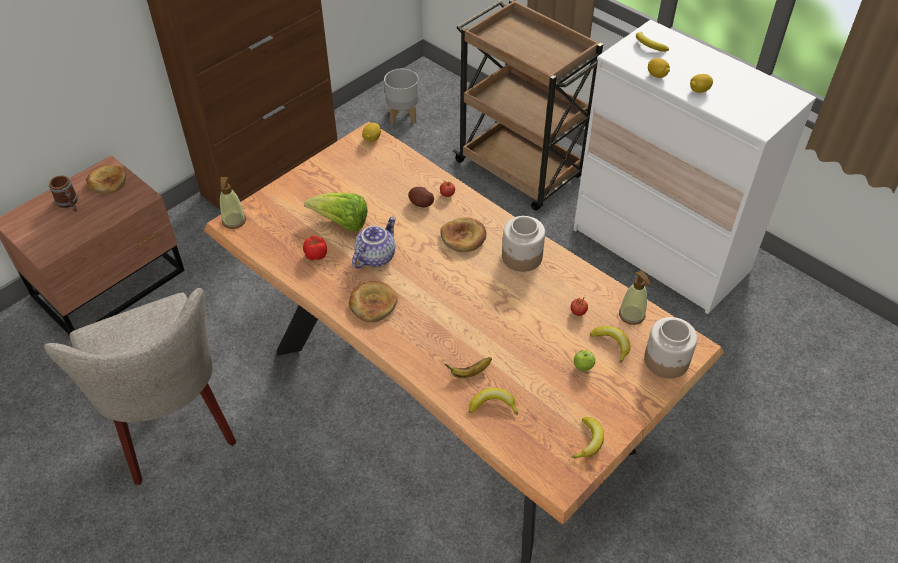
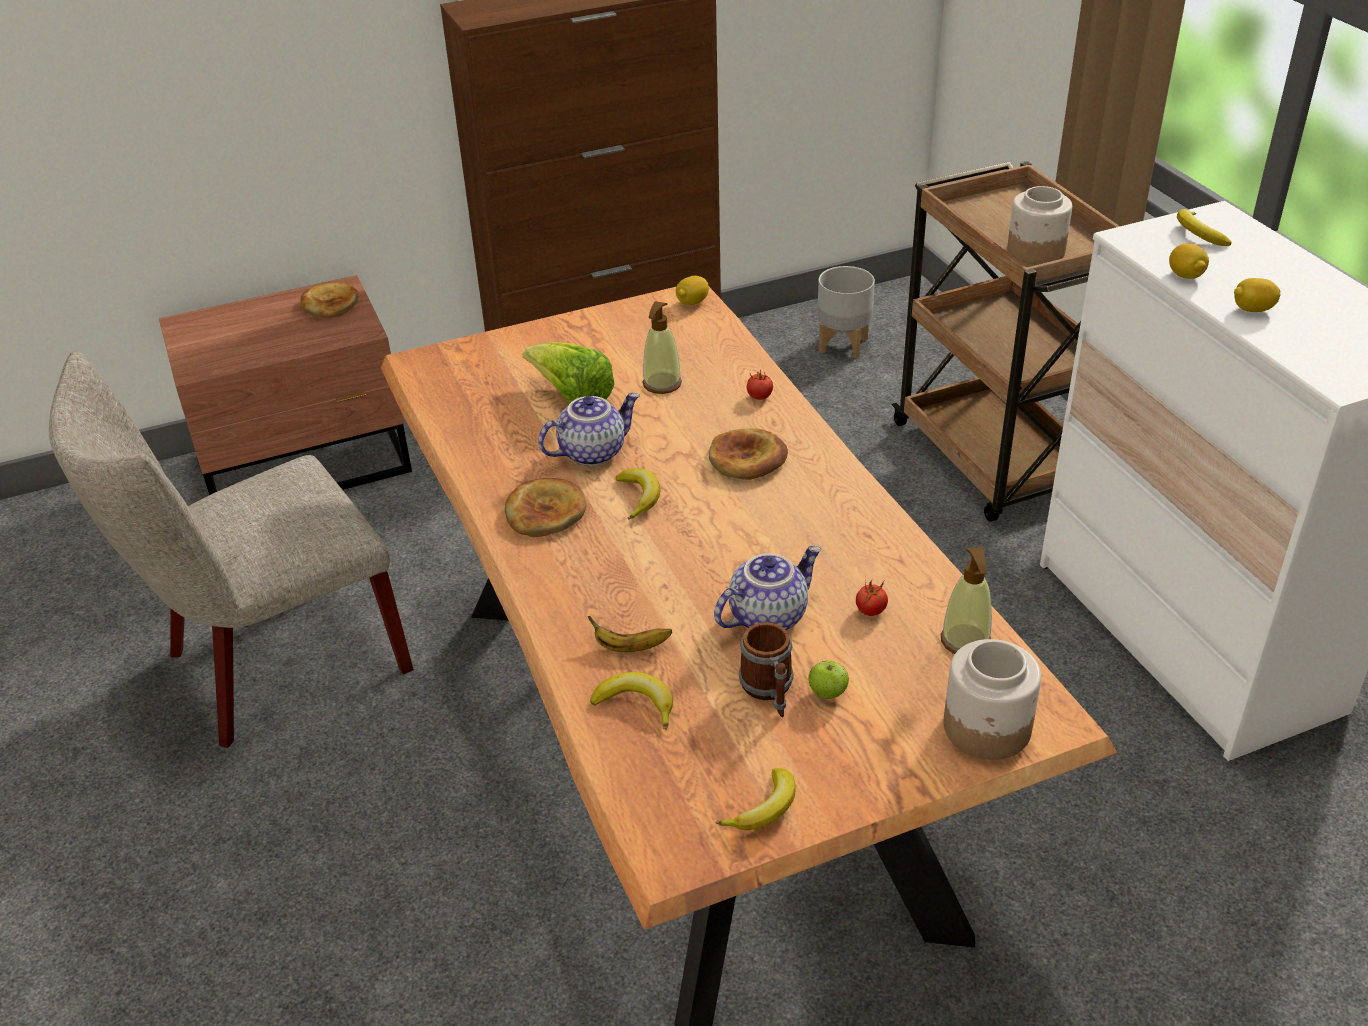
camera: 25 degrees right, 10 degrees down
beige chair [44,288,236,485] -> beige chair turned 60 degrees clockwise [49,351,414,748]
mug [49,175,78,212] -> mug moved to [739,622,794,717]
soap dispenser [220,177,246,229] -> soap dispenser moved to [642,301,682,394]
tomato [303,235,327,260] -> none
potato [408,187,434,207] -> none
jar [502,216,545,272] -> jar moved to [1007,186,1072,265]
banana [590,326,631,363] -> banana moved to [615,468,660,520]
none -> teapot [714,546,821,630]

